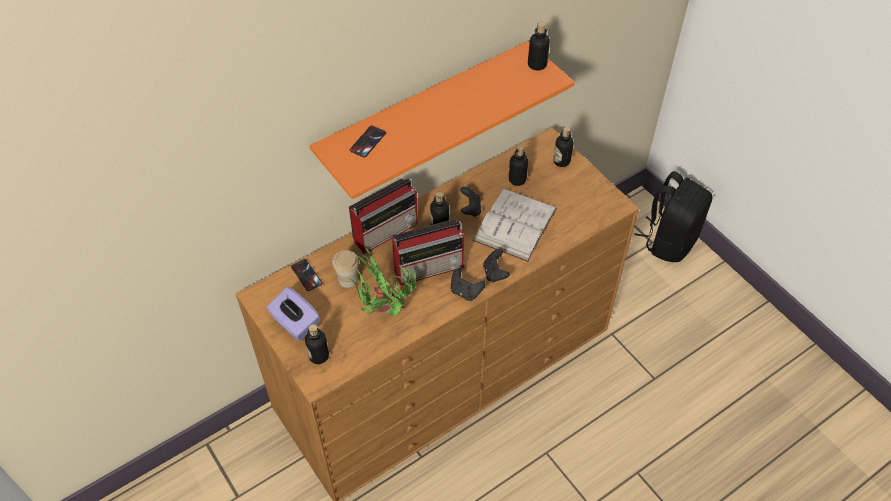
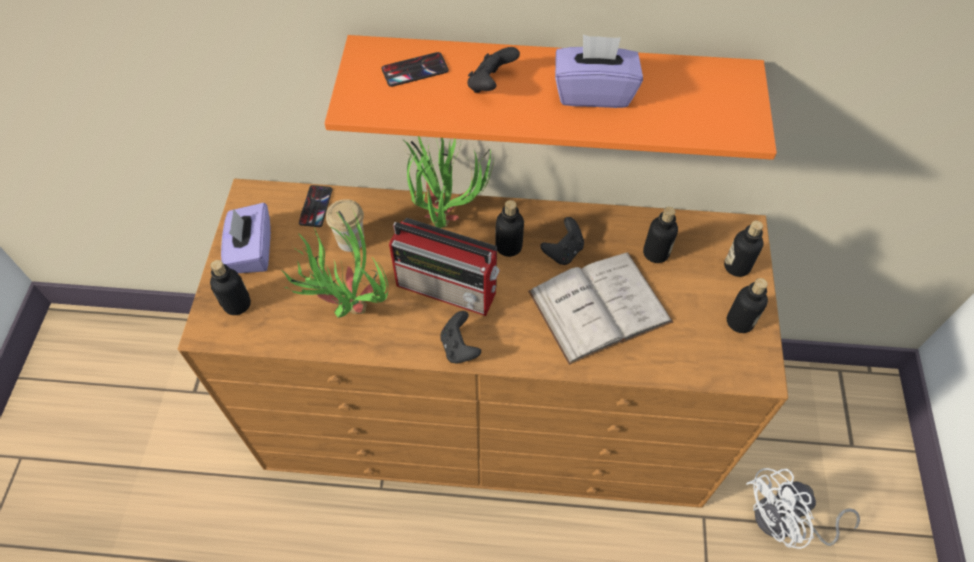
camera: 40 degrees right, 5 degrees up
radio [349,178,418,254] -> potted plant [403,136,494,228]
black game controller [483,249,510,282] -> black game controller moved to [468,47,520,93]
bottle [528,22,550,71] -> bottle moved to [727,278,768,333]
black backpack [634,171,712,262] -> none
none -> purple tissue box [555,35,643,108]
none -> white fan [746,468,860,549]

